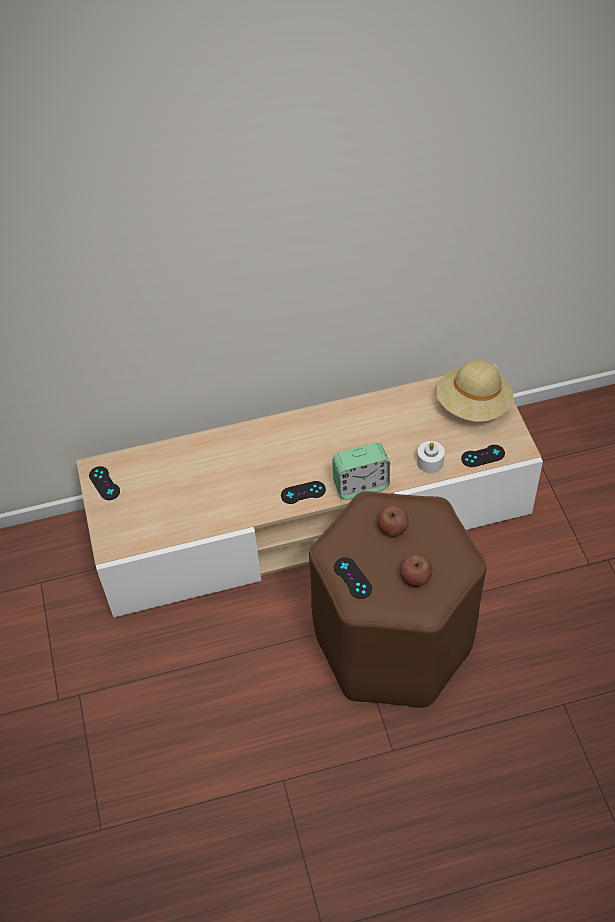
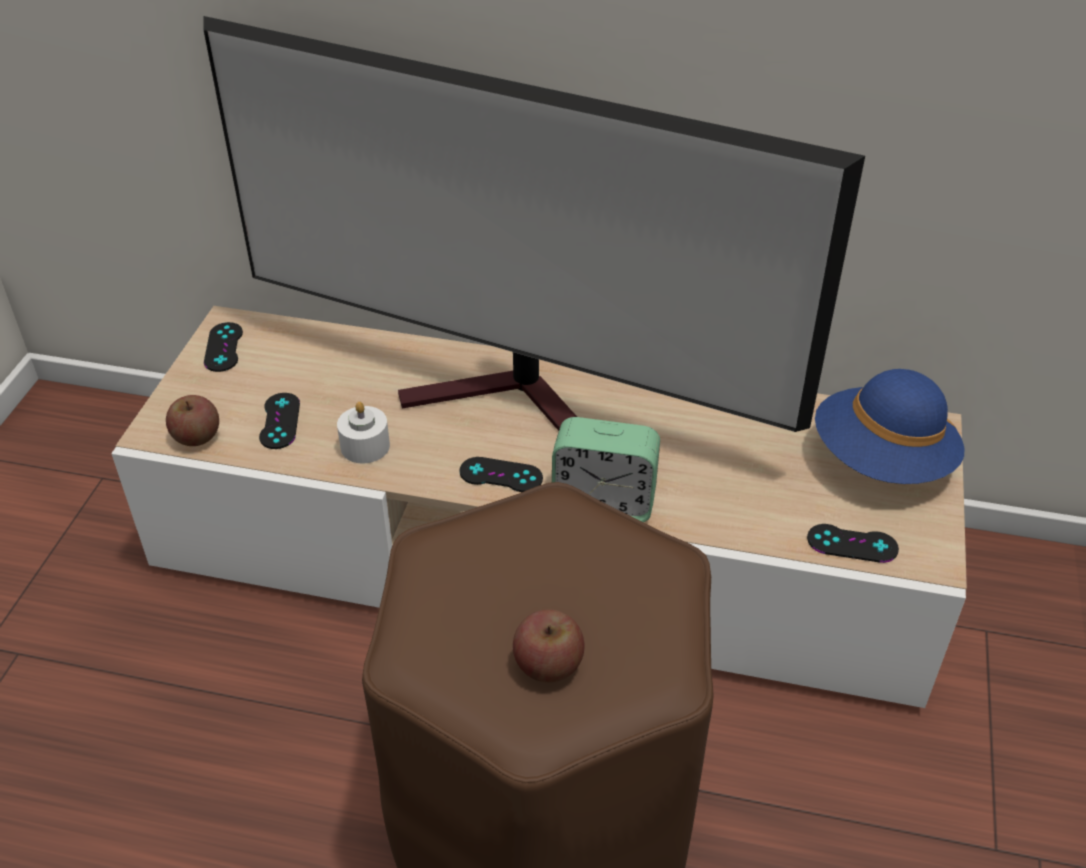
camera: 25 degrees right, 10 degrees down
black game controller [334,557,372,599] -> black game controller moved to [259,393,300,449]
apple [377,505,409,537] -> apple moved to [166,395,219,446]
white candle [417,441,445,473] -> white candle moved to [337,402,390,464]
beige hat [436,360,513,422] -> blue hat [815,369,964,484]
none -> television [203,16,865,432]

